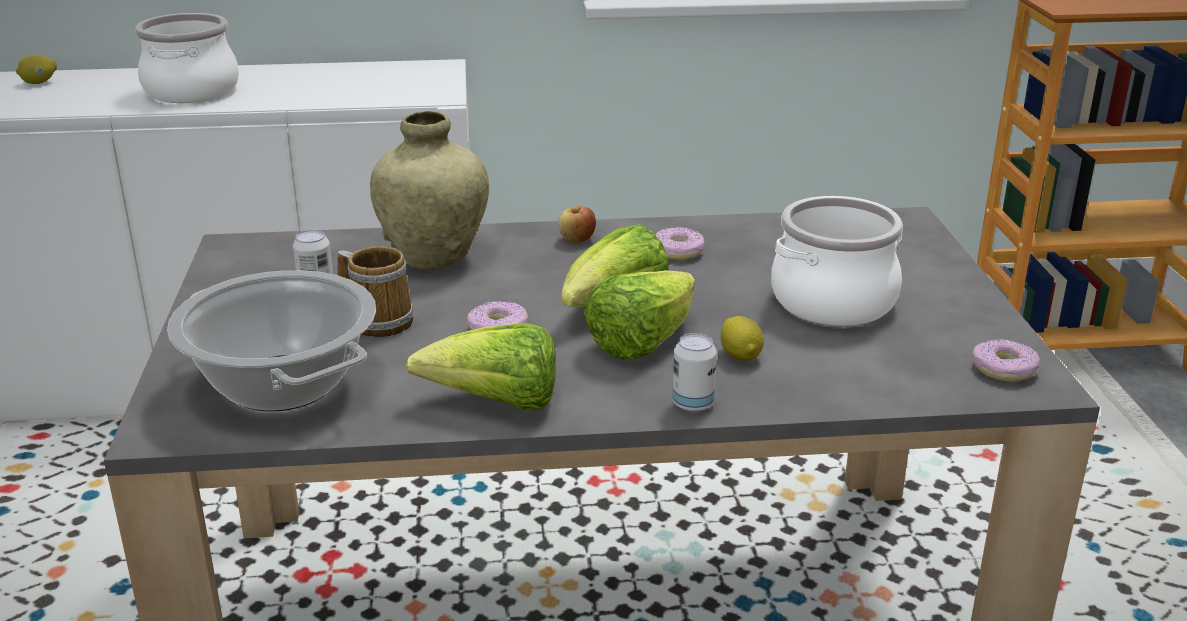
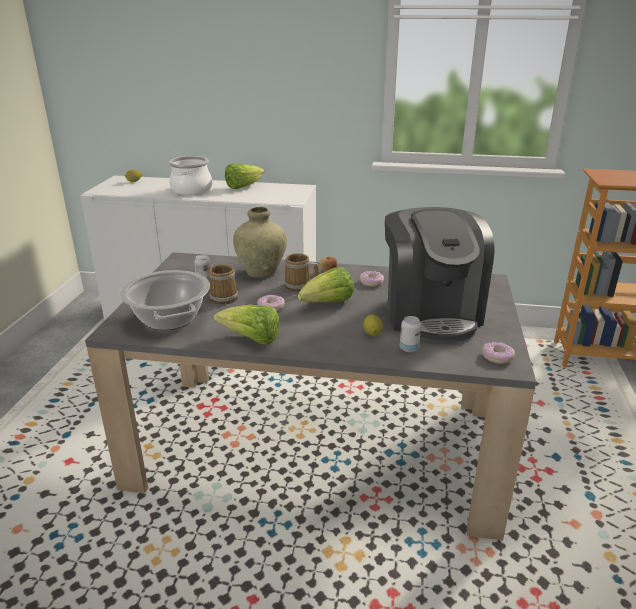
camera: 15 degrees right, 0 degrees up
lettuce [584,270,695,359] -> lettuce moved to [225,163,264,189]
can [672,333,717,412] -> can moved to [400,316,421,352]
cooking pot [771,196,903,326] -> coffee machine [385,207,495,343]
none -> mug [284,253,319,292]

